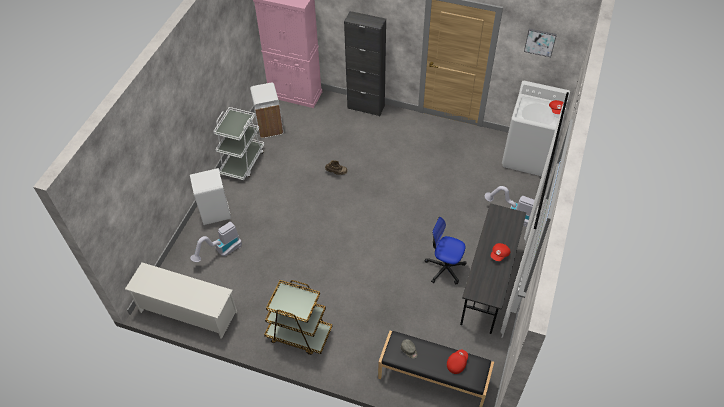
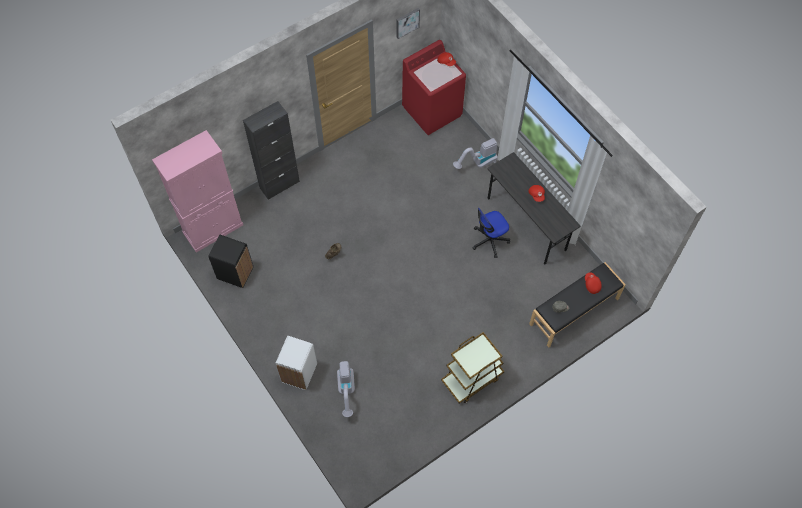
camera: 55 degrees left, 10 degrees up
white shoe rack [125,262,237,339] -> none
white cart [213,107,264,180] -> none
white trash can [250,83,283,138] -> black trash can [209,235,253,288]
white washing machine [502,81,570,176] -> red washing machine [402,40,466,135]

